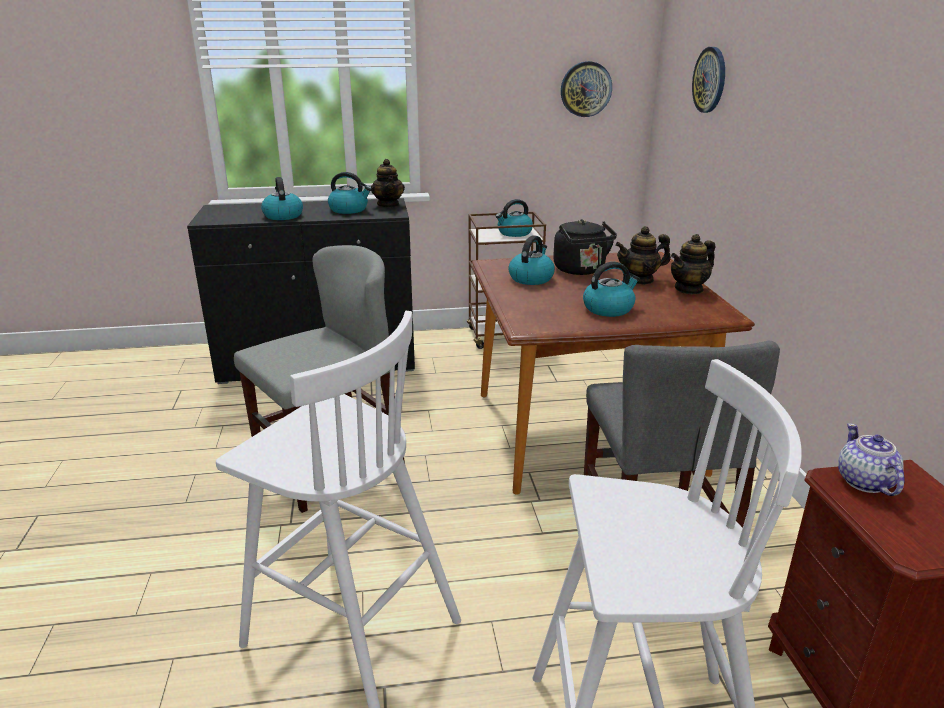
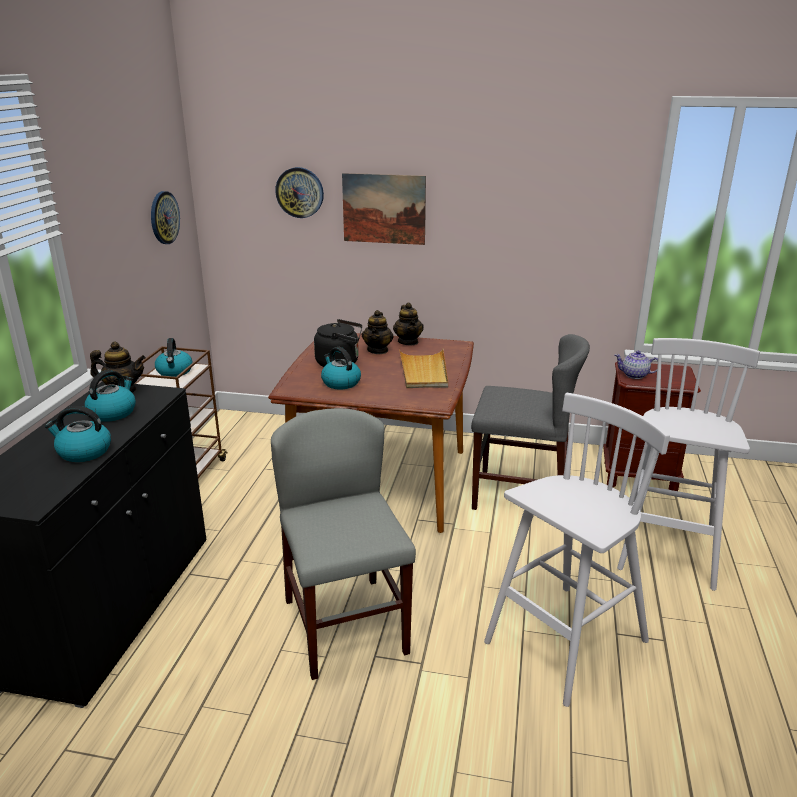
camera: 70 degrees left, 0 degrees up
kettle [583,262,640,317] -> beige tray [399,349,448,388]
none -> picture [342,173,426,245]

